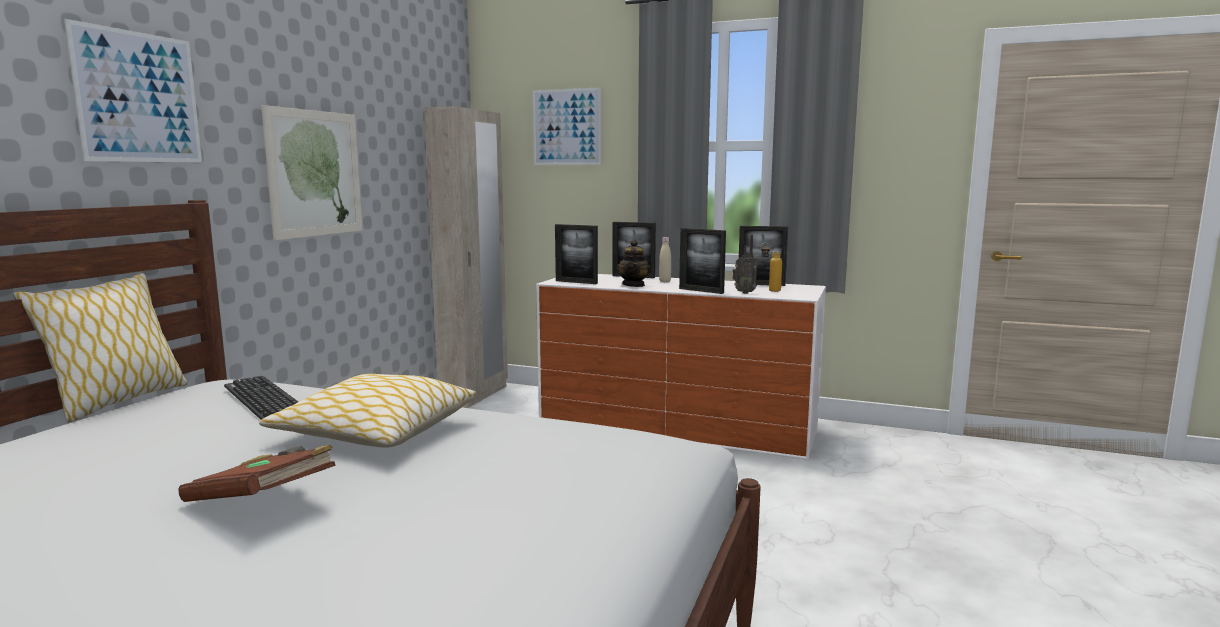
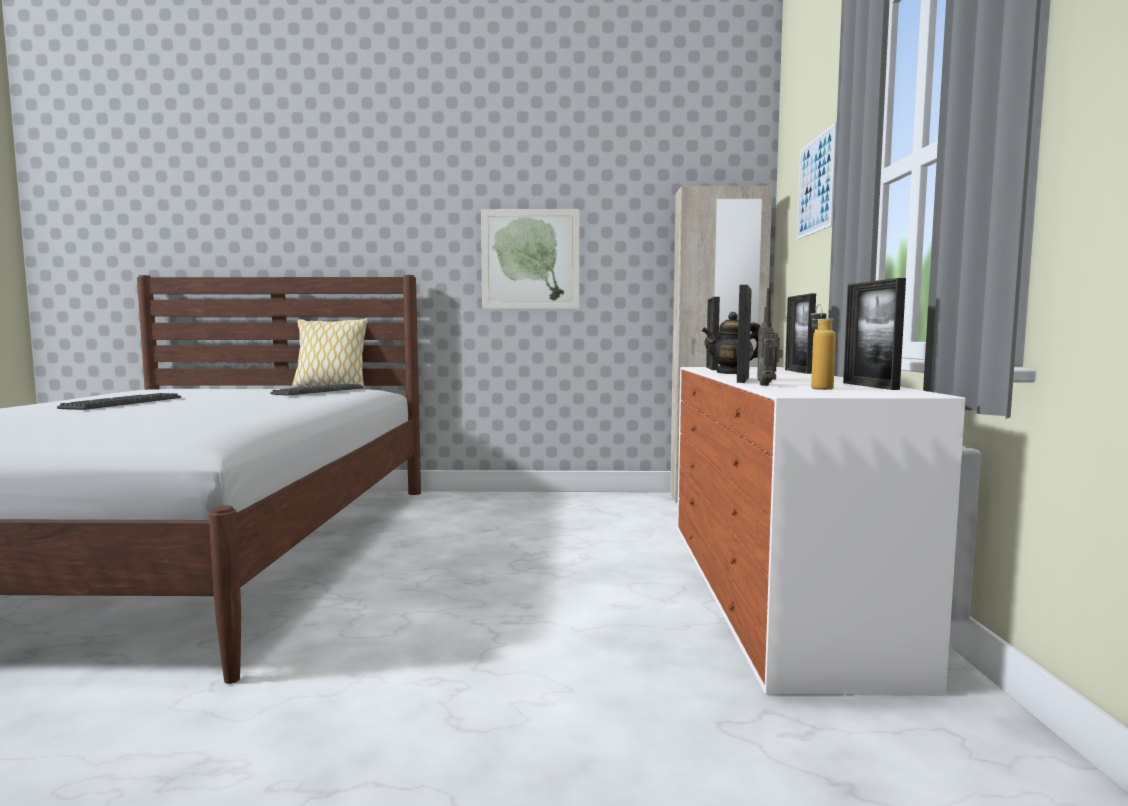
camera: 70 degrees right, 5 degrees down
picture [64,19,202,163] -> none
brown book [178,445,336,502] -> keyboard [57,393,181,410]
pillow [259,374,477,448] -> none
beige bottle [659,237,671,282] -> none

